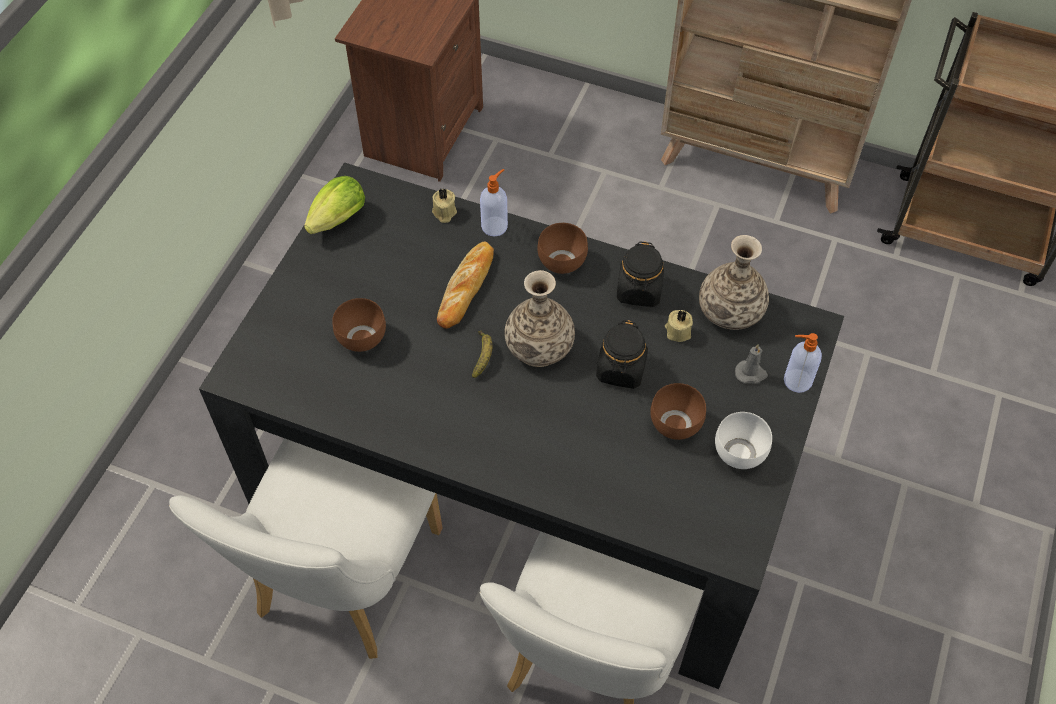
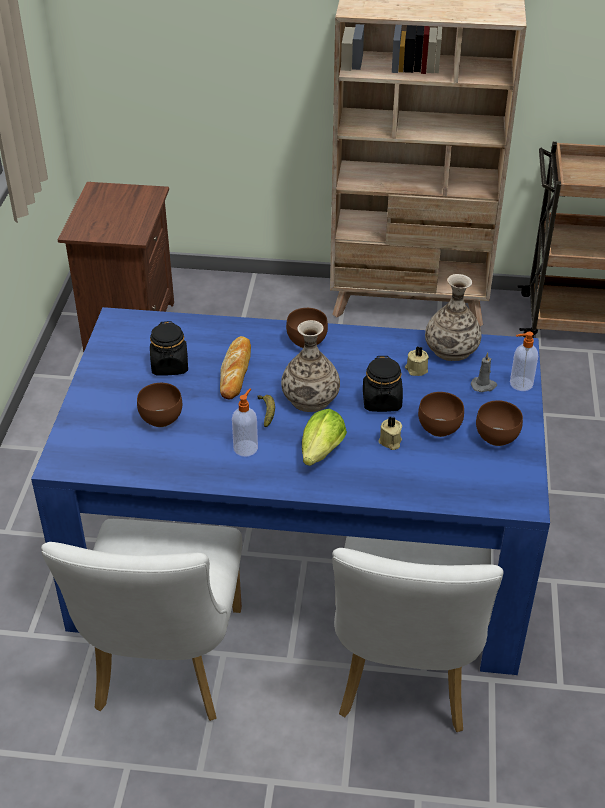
camera: 15 degrees left, 15 degrees down
black dining table [199,163,844,689] -> blue dining table [31,307,550,675]
lettuce [304,176,365,234] -> lettuce moved to [302,409,347,466]
beige candle [432,188,457,223] -> beige candle moved to [378,416,402,450]
soap dispenser [480,169,508,236] -> soap dispenser moved to [232,389,258,457]
black jar [617,241,664,307] -> black jar moved to [150,321,188,376]
white bowl [715,412,772,469] -> brown bowl [476,400,523,446]

